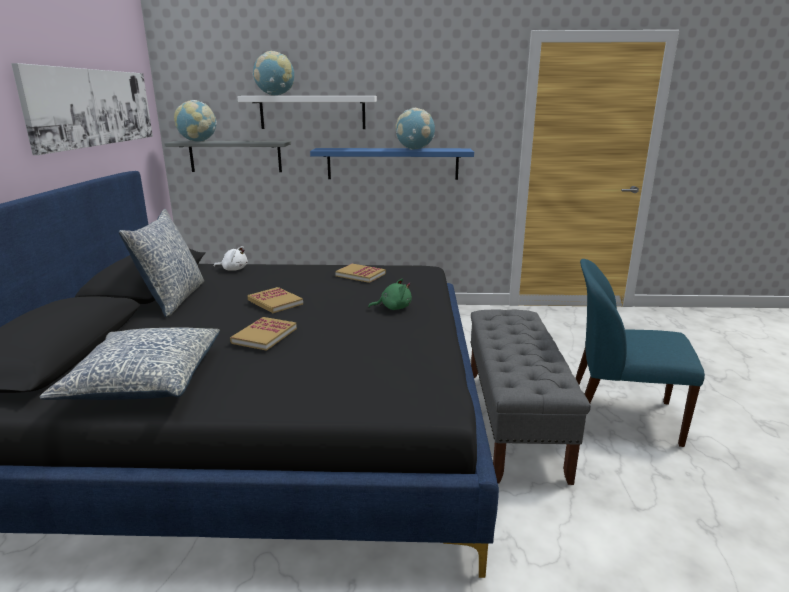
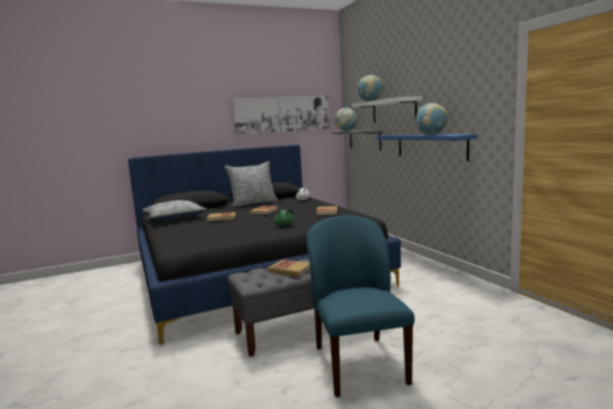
camera: 65 degrees right, 10 degrees down
none -> book [268,259,310,276]

